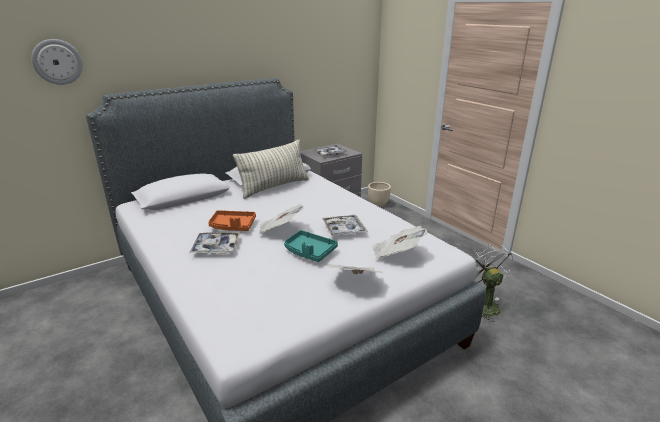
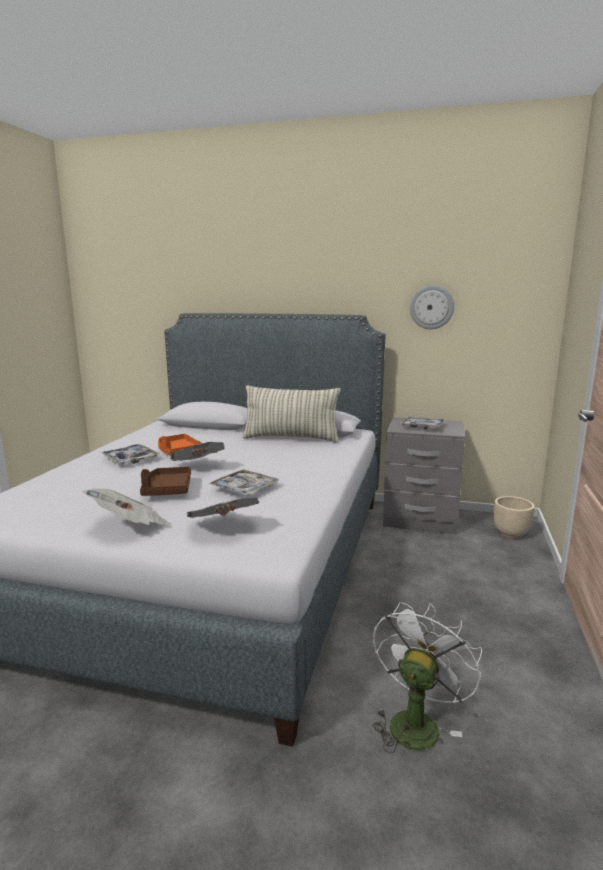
camera: 50 degrees right, 10 degrees down
wall clock [31,39,83,85] -> wall clock moved to [410,285,454,329]
turquoise tray [284,230,338,262] -> brown tray [140,467,191,496]

